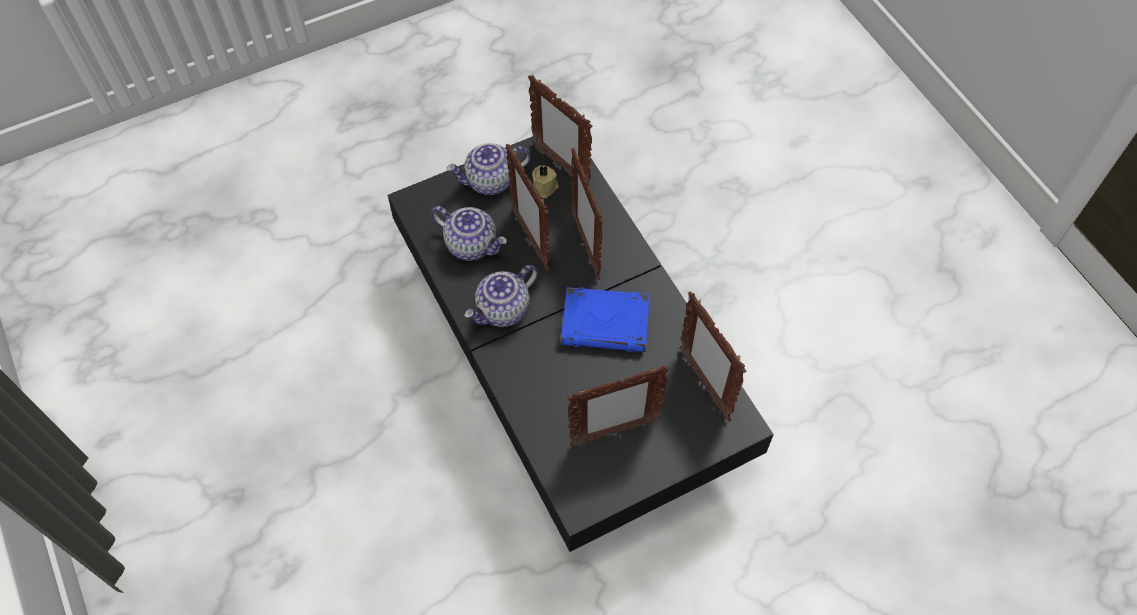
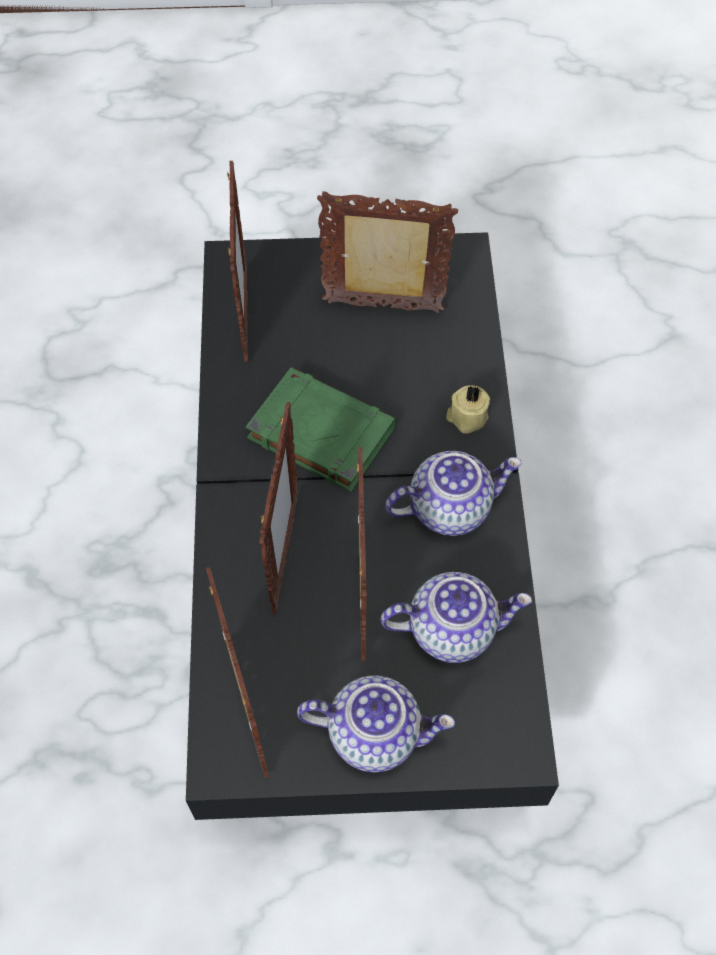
camera: 155 degrees left, 0 degrees up
teapot [431,206,507,261] -> teapot turned 120 degrees clockwise [381,572,532,663]
beige candle [532,165,559,198] -> beige candle moved to [446,385,490,434]
blue book [561,287,650,352] -> green book [246,367,397,492]

